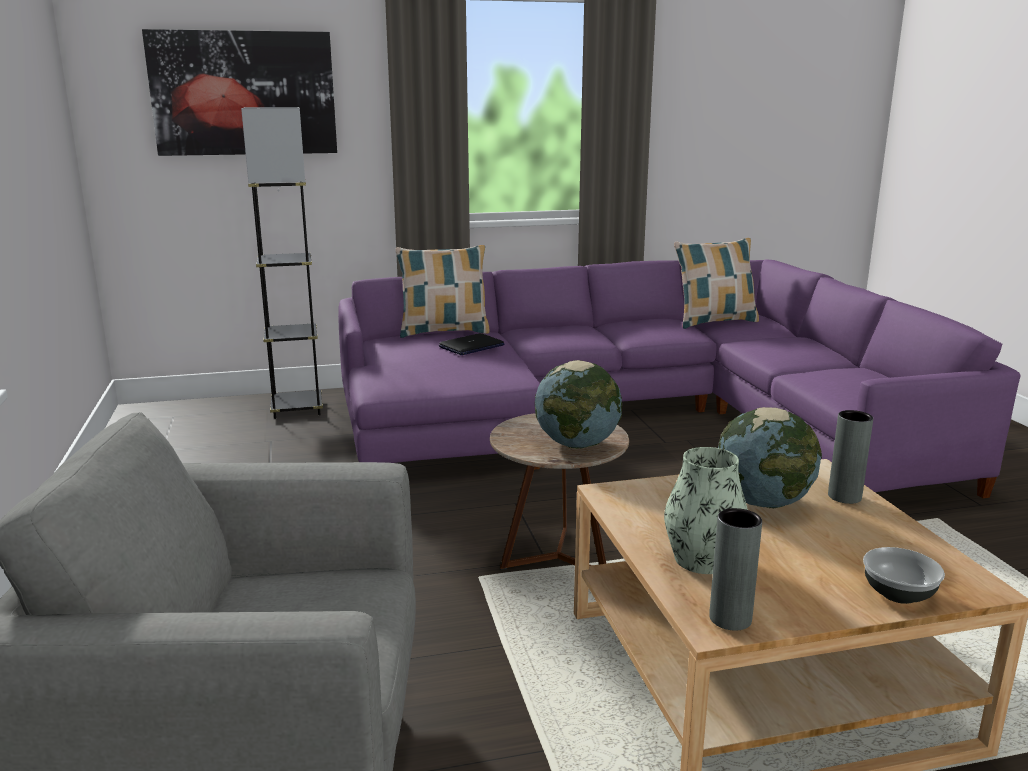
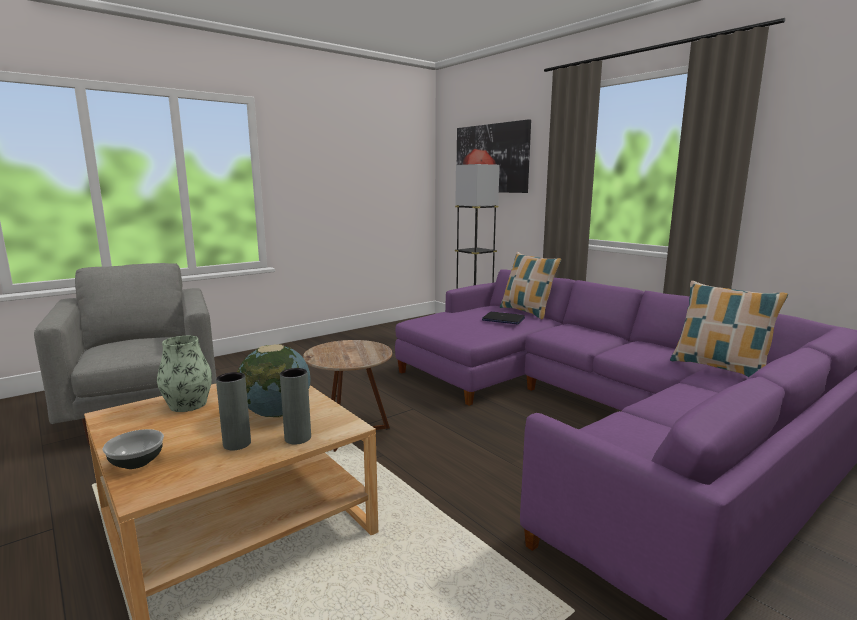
camera: 65 degrees right, 5 degrees down
globe [535,360,622,449] -> none
grey vase [709,508,762,631] -> grey vase moved to [216,372,251,450]

